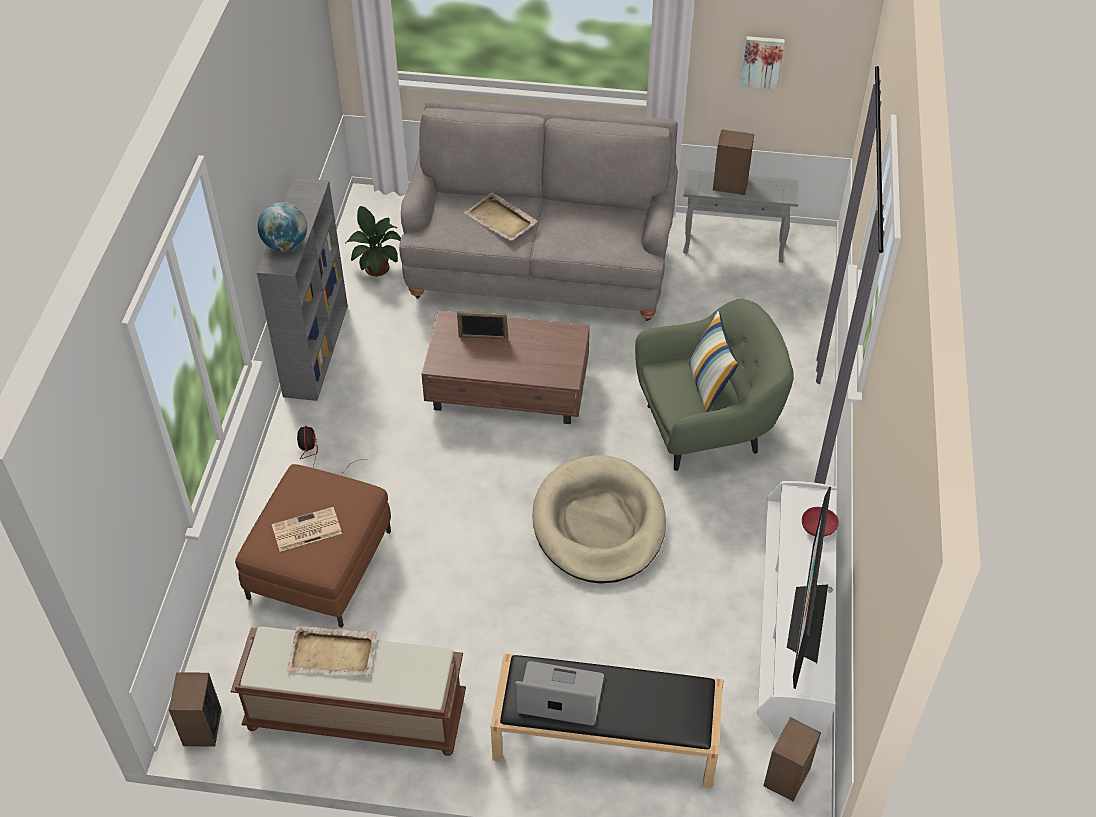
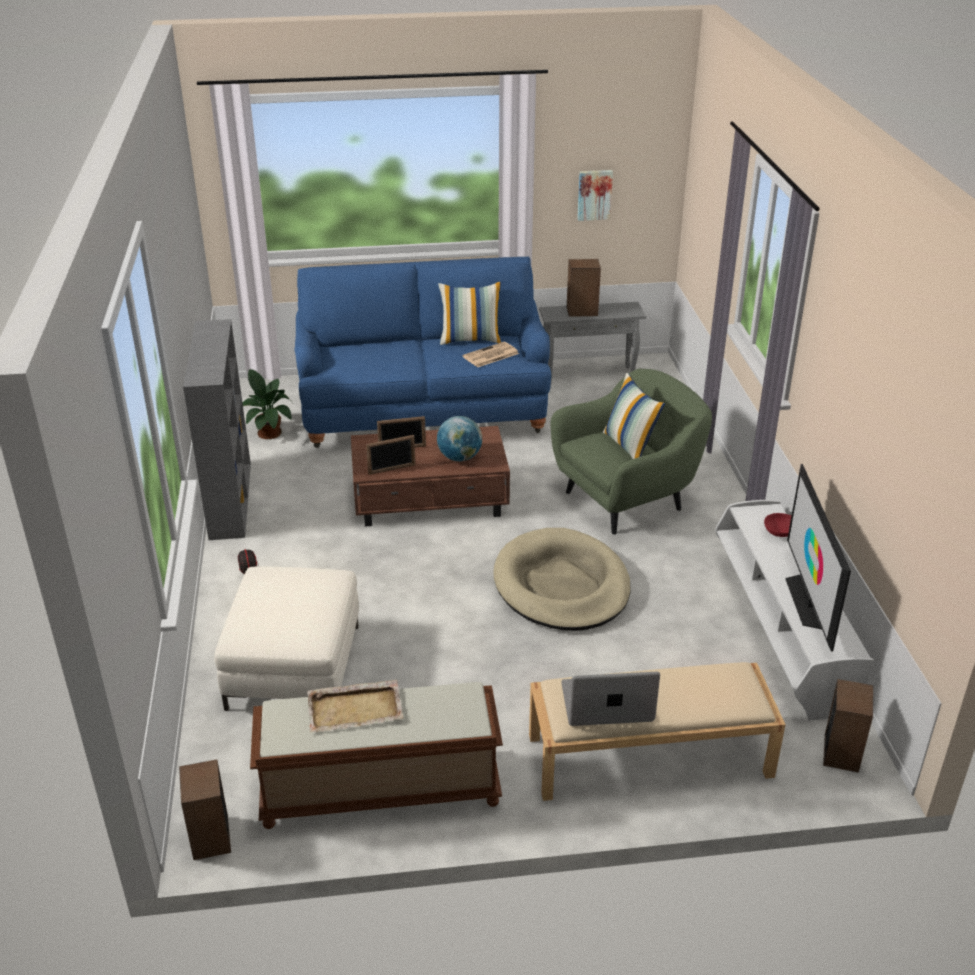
camera: 15 degrees left, 15 degrees down
brown ottoman [235,464,391,628] -> white ottoman [214,566,359,711]
globe [258,202,307,251] -> globe moved to [437,416,482,461]
newspaper [272,507,342,552] -> newspaper moved to [463,342,519,367]
grey sofa [399,100,678,321] -> blue sofa [295,257,551,448]
beige tray [464,193,538,241] -> none
black bench [491,653,723,788] -> beige bench [529,662,786,801]
none -> picture frame [366,435,416,475]
none -> pillow [438,282,502,345]

